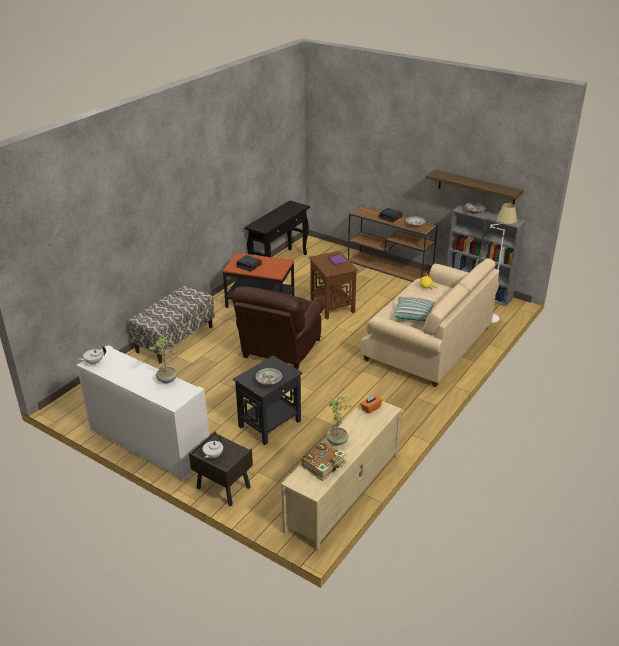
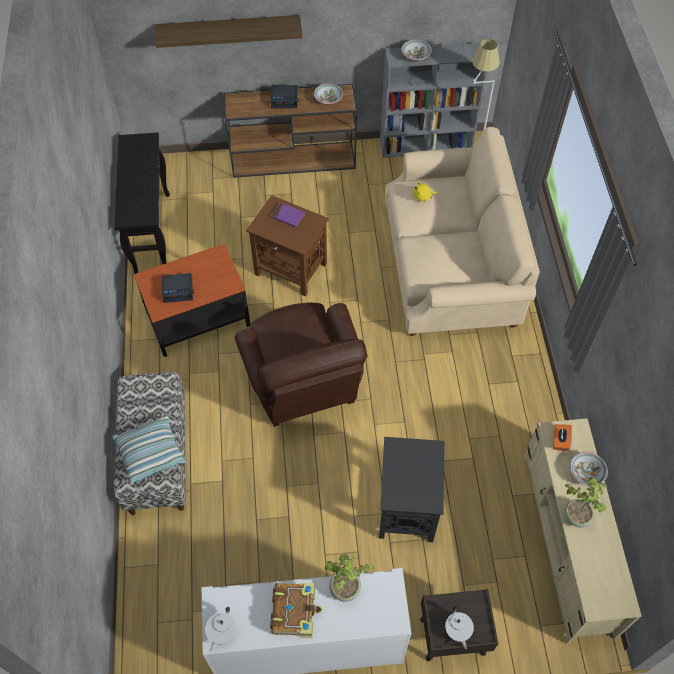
camera: 40 degrees left, 25 degrees up
bowl [255,368,282,386] -> bowl moved to [570,452,608,486]
book [302,442,346,481] -> book moved to [270,583,323,638]
pillow [393,297,436,321] -> pillow moved to [112,414,186,485]
shelf [425,169,524,204] -> shelf moved to [155,15,302,48]

